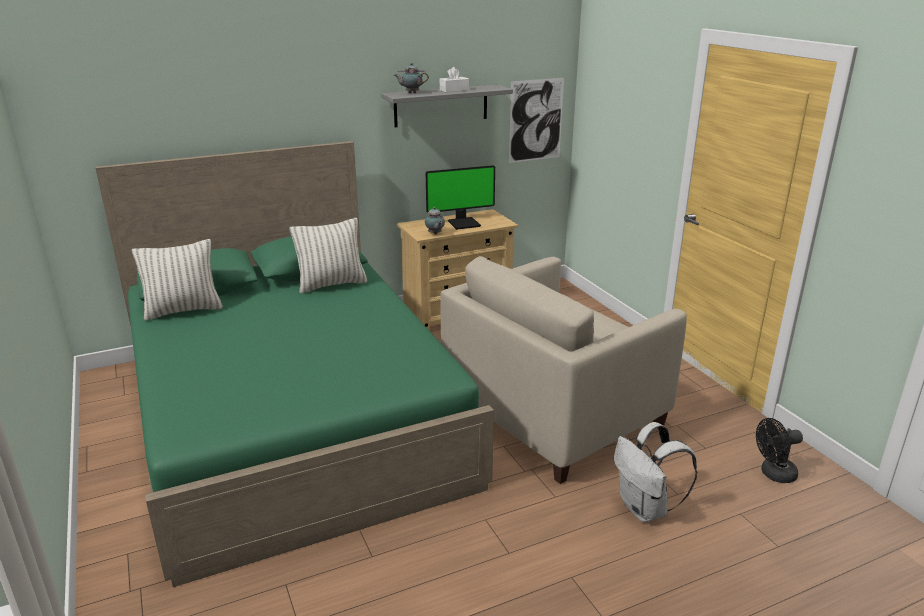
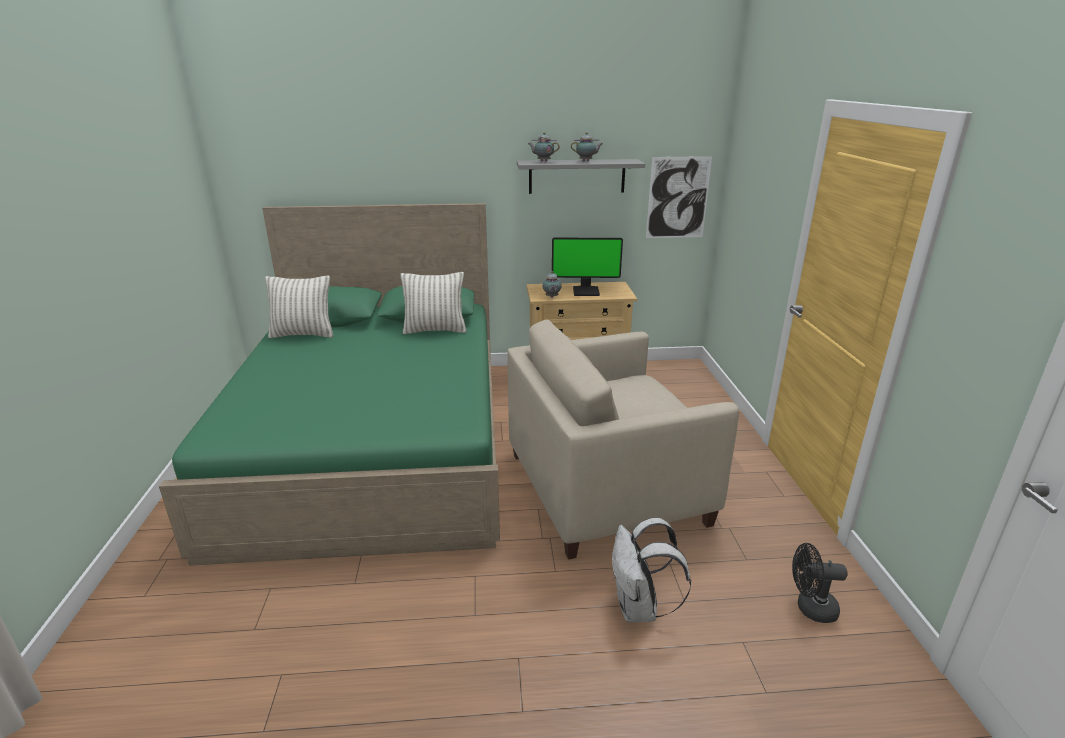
camera: 20 degrees right, 0 degrees up
white tissue box [440,67,469,92] -> teapot [571,132,603,162]

